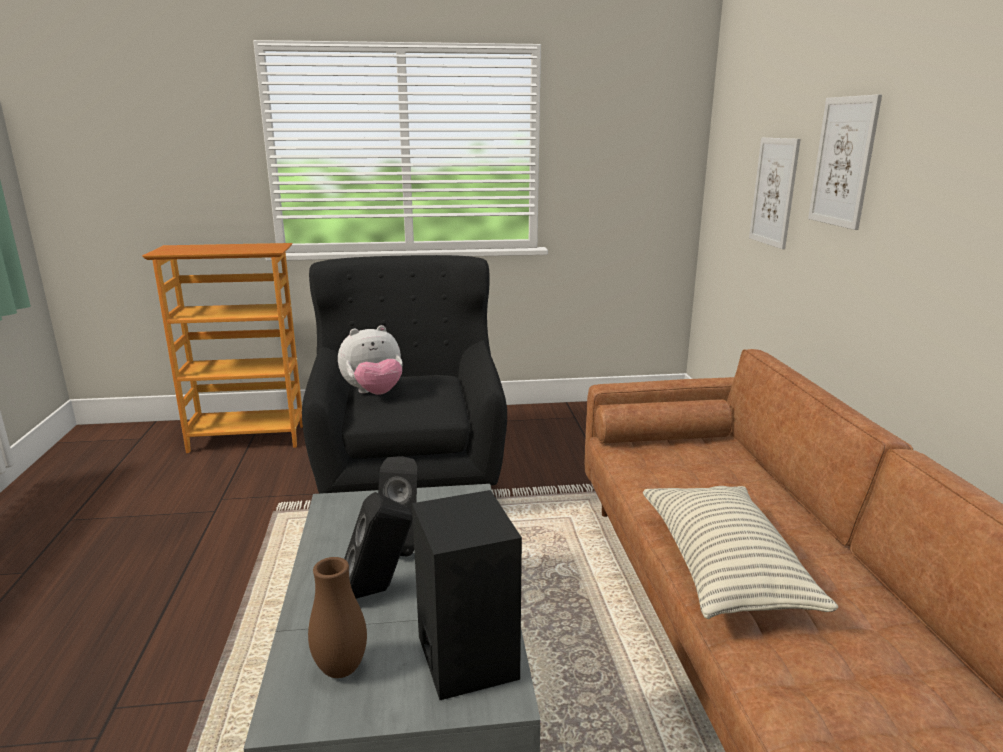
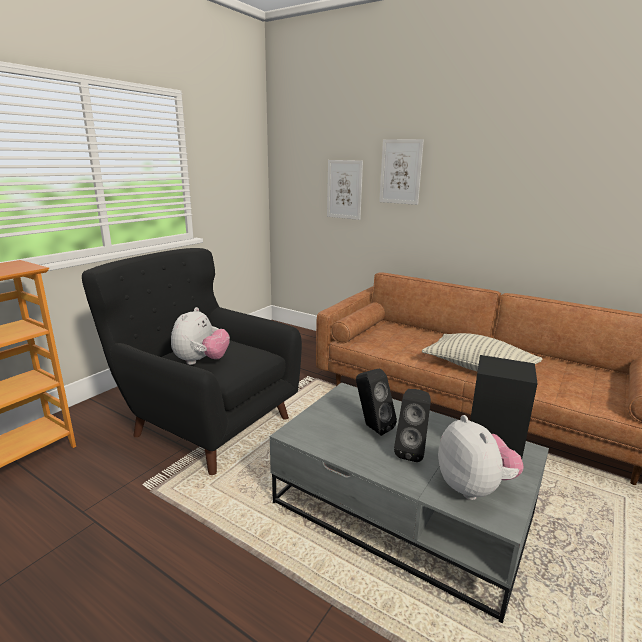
camera: 50 degrees left, 0 degrees up
brown vase [308,557,367,678] -> plush toy [438,415,524,500]

